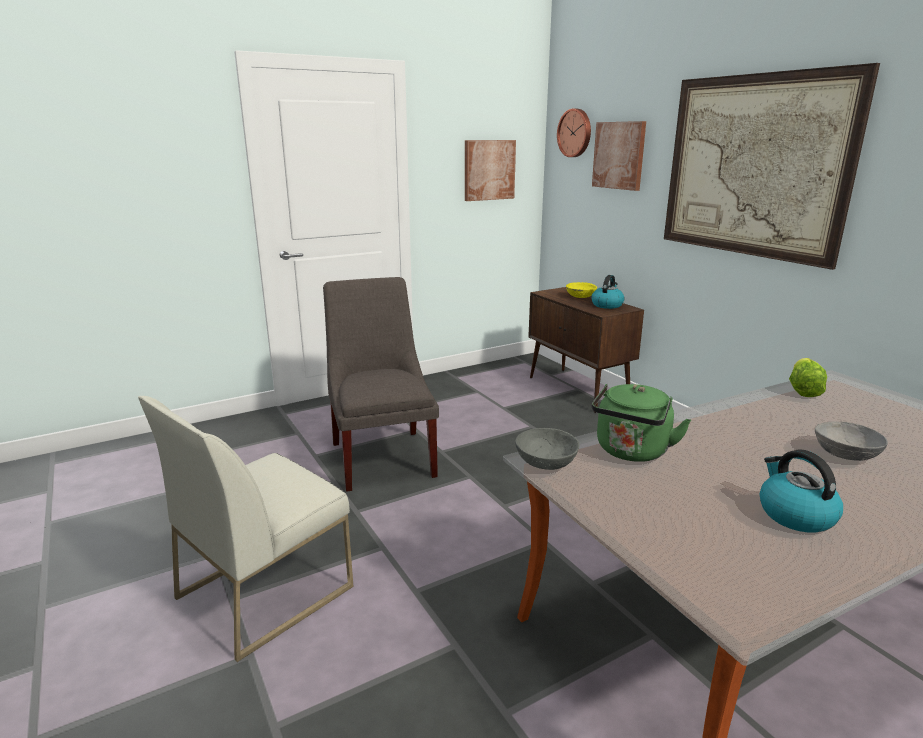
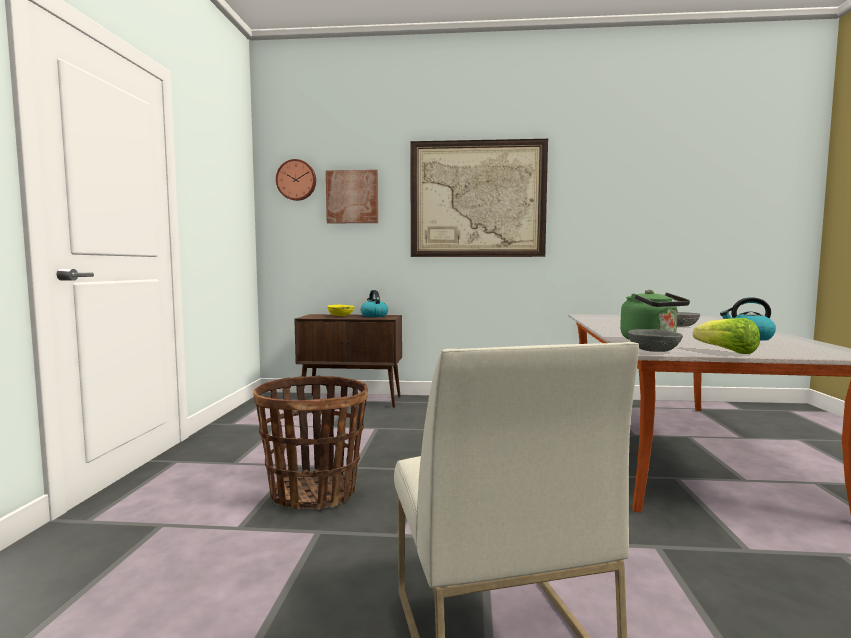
camera: 55 degrees left, 15 degrees down
grey chair [323,277,439,492] -> basket [253,376,368,509]
picture [465,140,516,201] -> none
lettuce [789,358,827,397] -> lettuce moved to [693,318,760,354]

